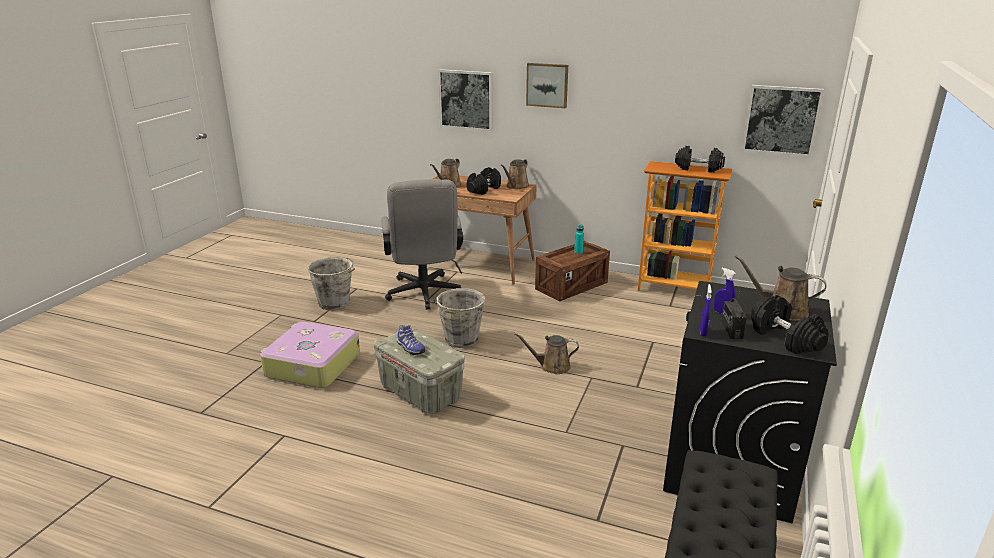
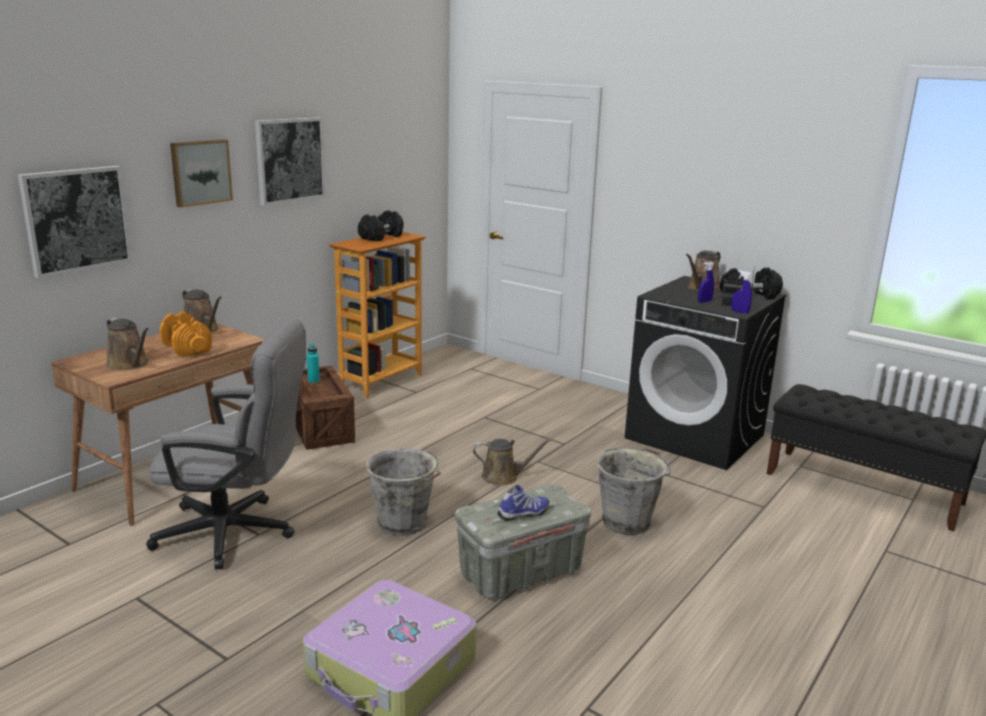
camera: 75 degrees left, 5 degrees down
grey bucket [307,257,355,310] -> grey bucket moved to [597,448,671,535]
black dumbbell [467,167,501,195] -> orange dumbbell [159,311,212,357]
brown watering can [514,333,579,374] -> brown watering can turned 105 degrees counterclockwise [473,438,552,486]
picture [742,85,824,157] -> picture moved to [255,117,326,206]

